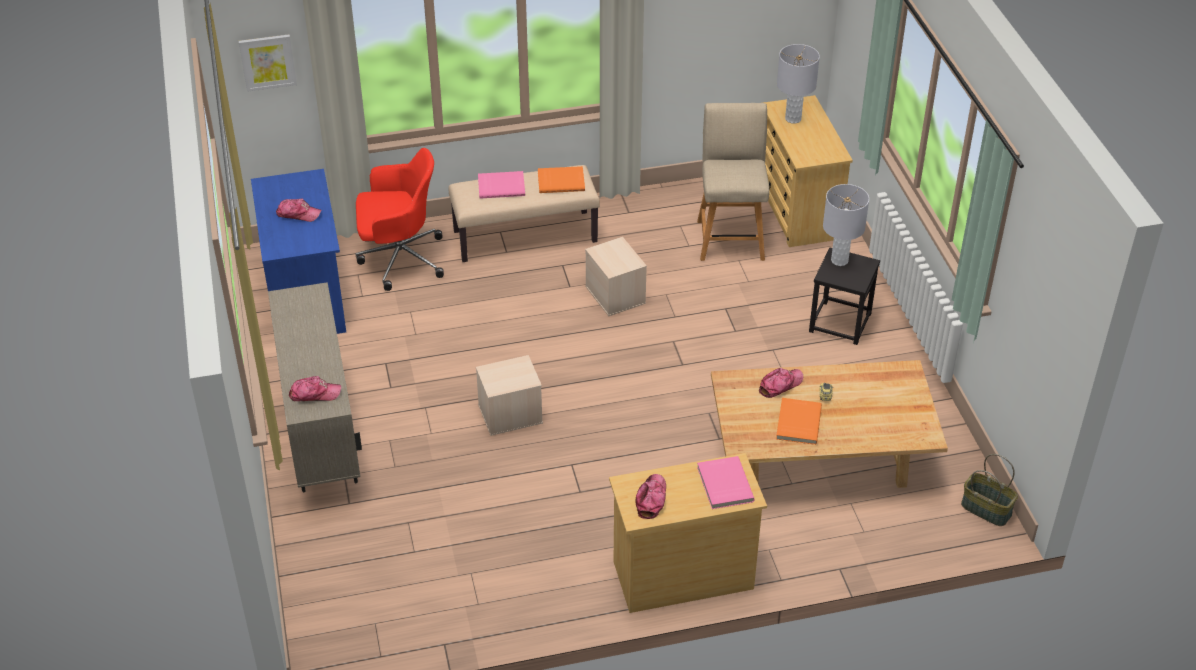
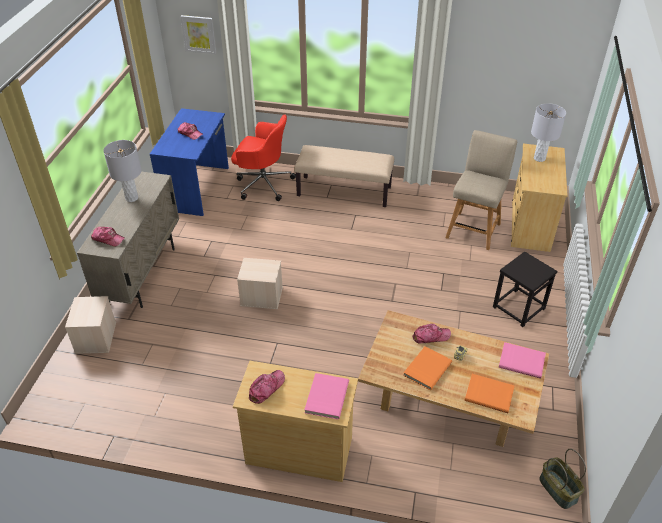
camera: 25 degrees right, 0 degrees up
pink book [478,171,525,199] -> pink book moved to [499,342,546,379]
orange book [538,166,585,193] -> orange book moved to [465,374,514,413]
beige storage box [585,237,647,316] -> beige storage box moved to [65,296,116,354]
grey table lamp [823,184,869,266] -> grey table lamp moved to [104,140,142,202]

